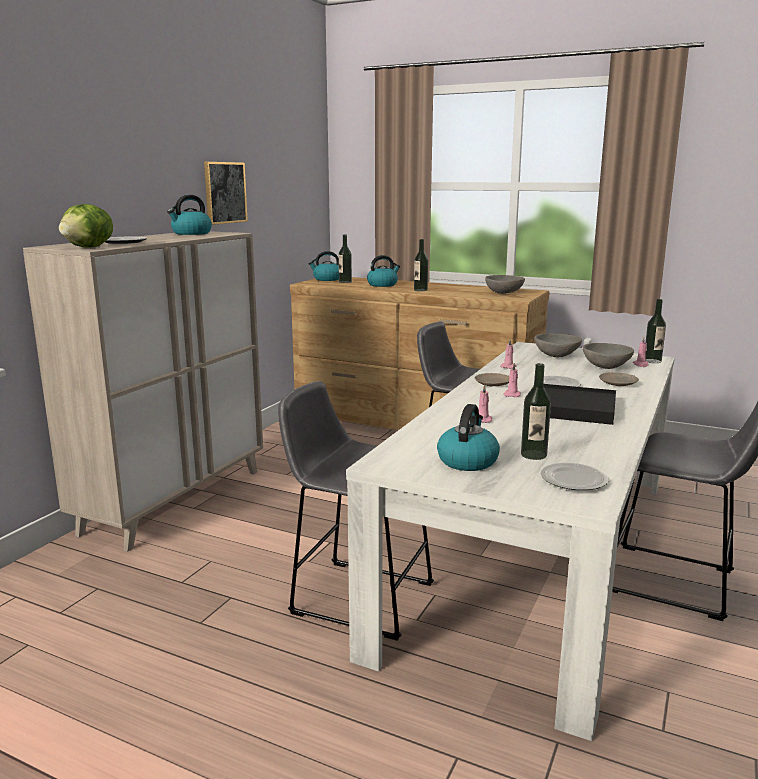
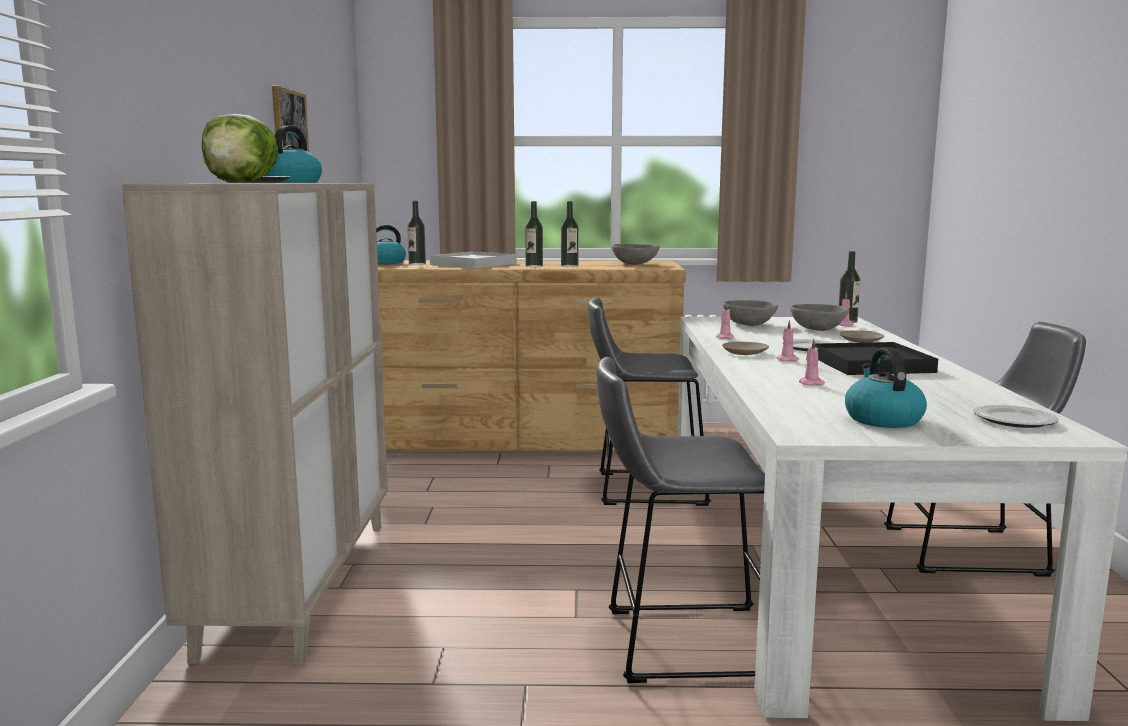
camera: 25 degrees left, 5 degrees down
kettle [367,255,400,287] -> white tray [430,252,517,268]
bottle [521,363,551,460] -> bottle moved to [561,201,579,267]

